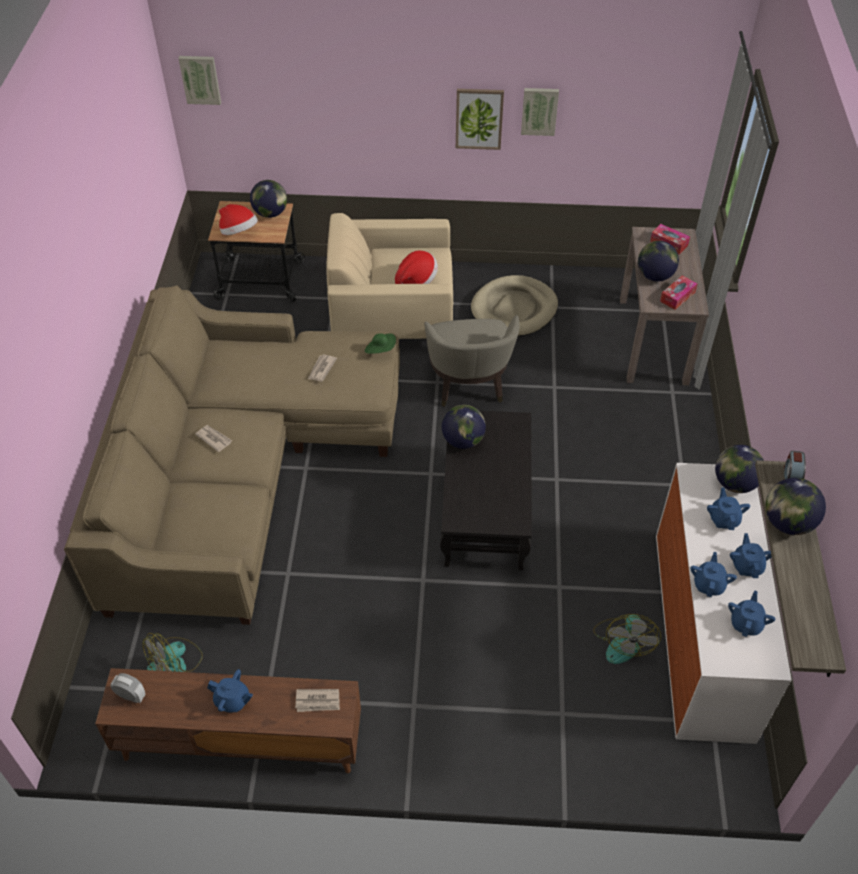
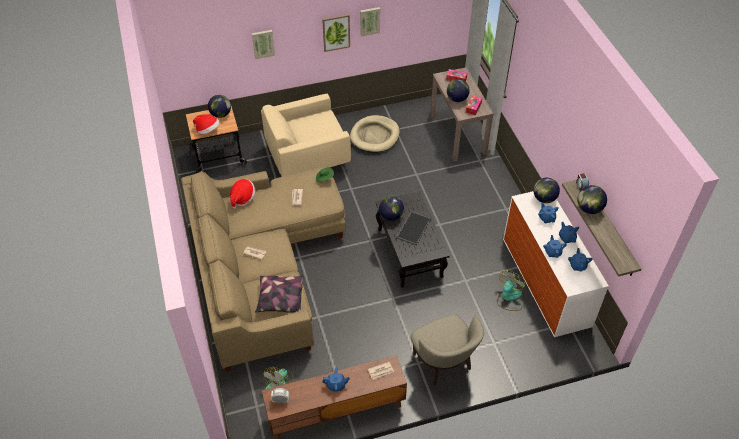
camera: 20 degrees left, 0 degrees up
picture [178,56,221,105] -> picture moved to [252,30,275,59]
hat [395,250,438,284] -> hat moved to [230,179,255,209]
beige armchair [424,315,519,407] -> beige armchair moved to [411,314,484,385]
fan [593,614,661,664] -> fan turned 135 degrees counterclockwise [497,270,525,311]
none -> pillow [255,275,303,312]
none -> tray [396,211,431,245]

